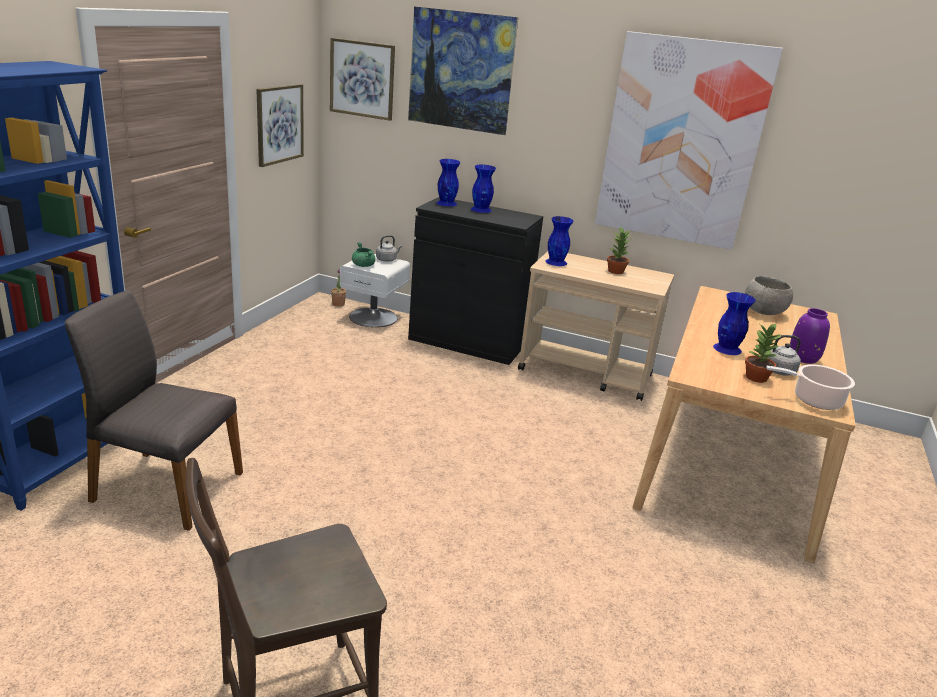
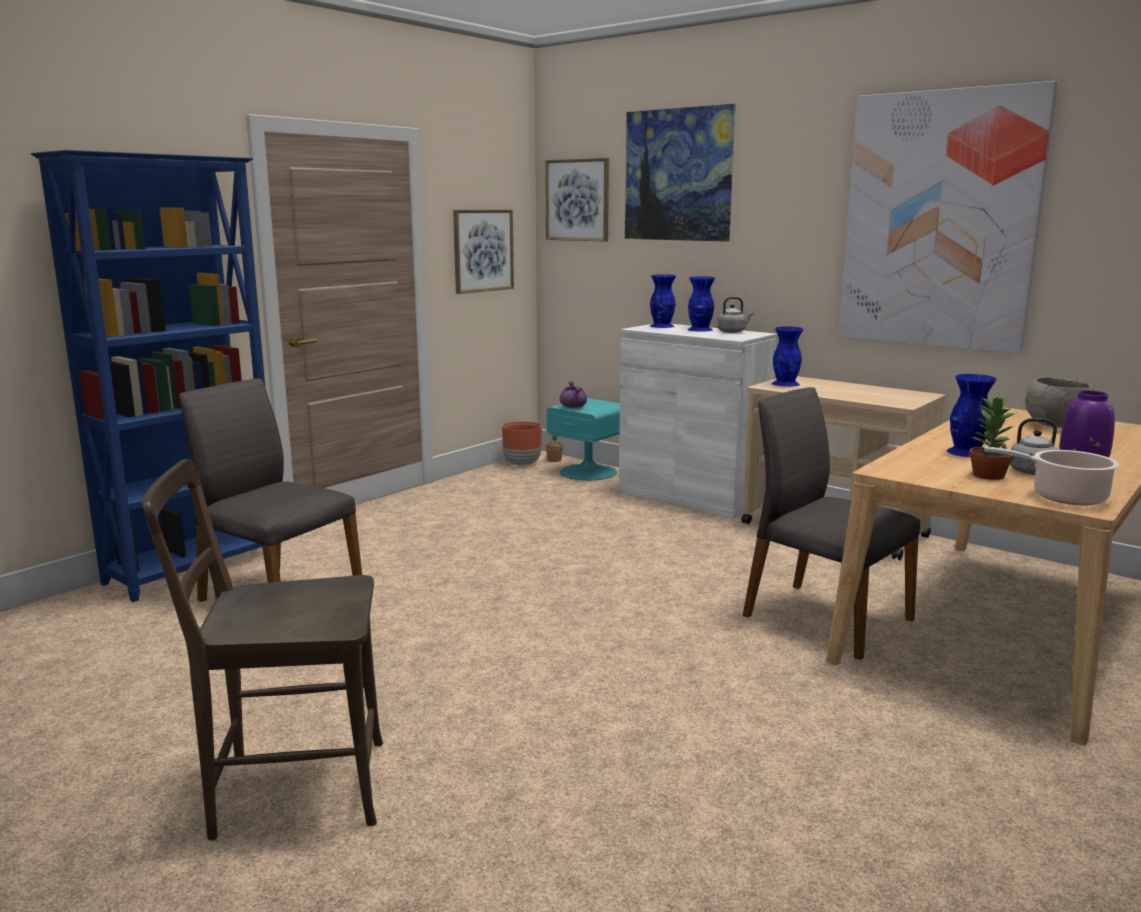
camera: 20 degrees right, 10 degrees down
white nightstand [340,254,410,327] -> turquoise nightstand [547,398,620,480]
green cooking pot [352,242,376,267] -> purple cooking pot [560,381,587,408]
grey kettle [376,235,402,262] -> grey kettle moved to [717,297,753,333]
black cabinet [408,197,543,365] -> white cabinet [619,324,777,519]
potted plant [607,227,631,274] -> none
none -> brown planter [502,421,542,466]
none -> grey chair [743,387,920,660]

